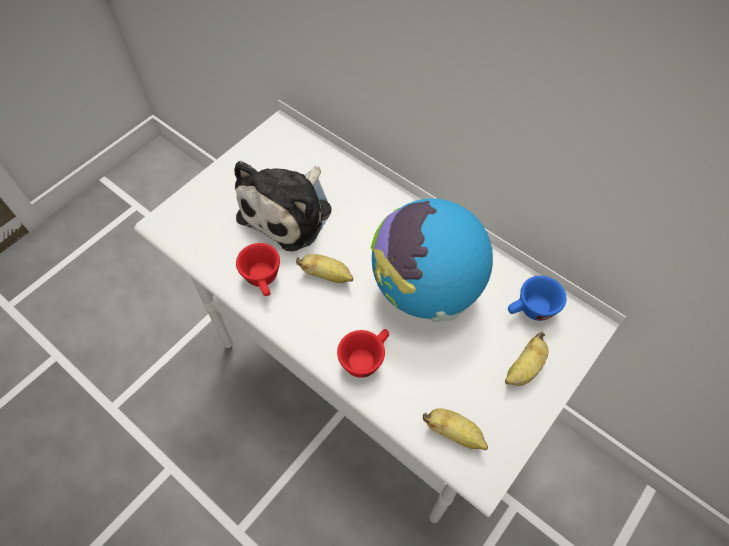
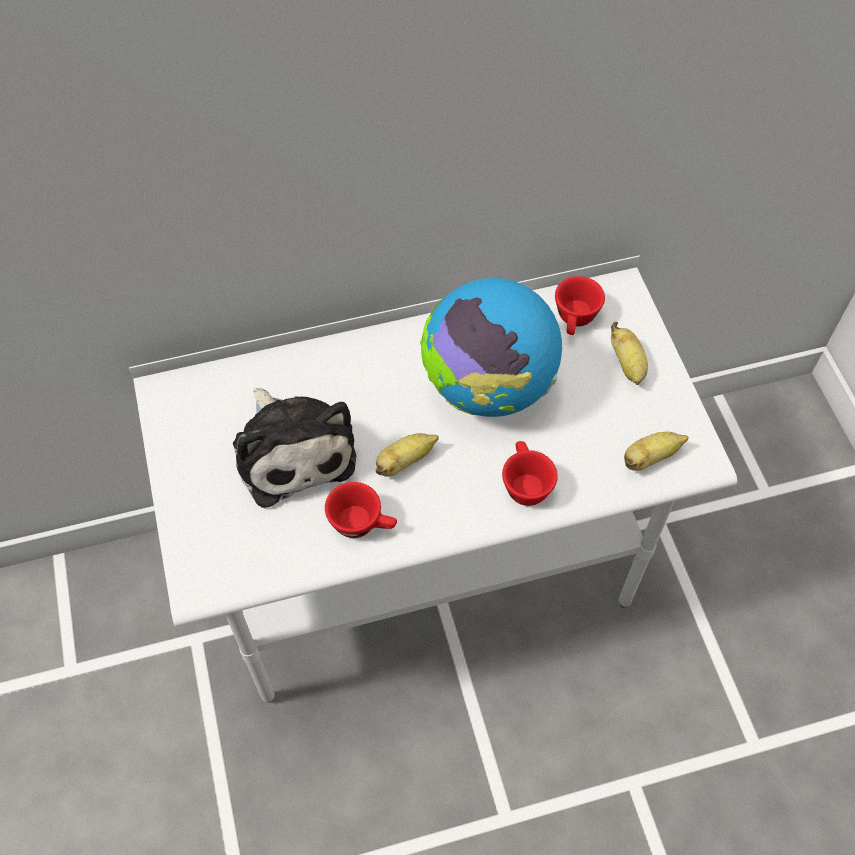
camera: 55 degrees left, 0 degrees up
blue cup [508,276,567,321] -> red cup [555,276,605,335]

